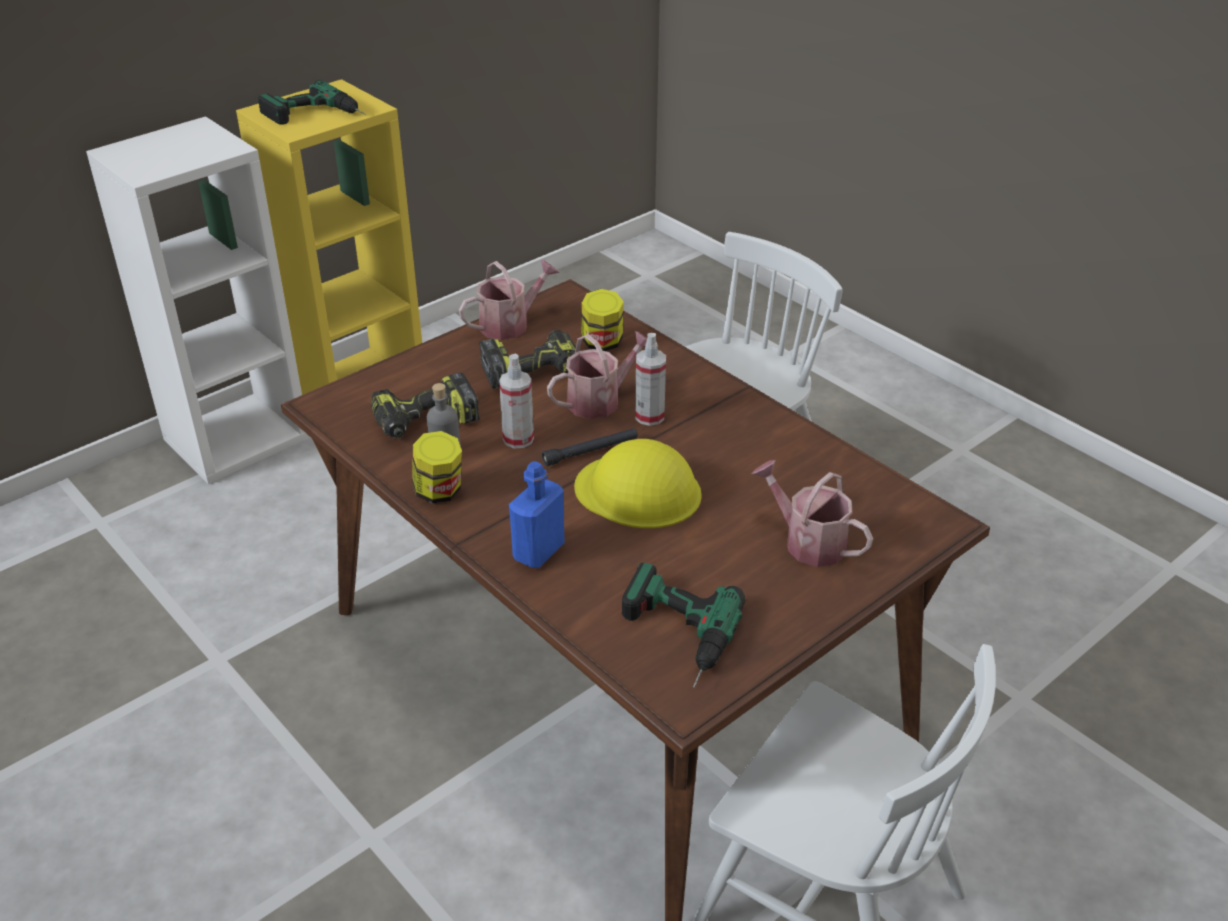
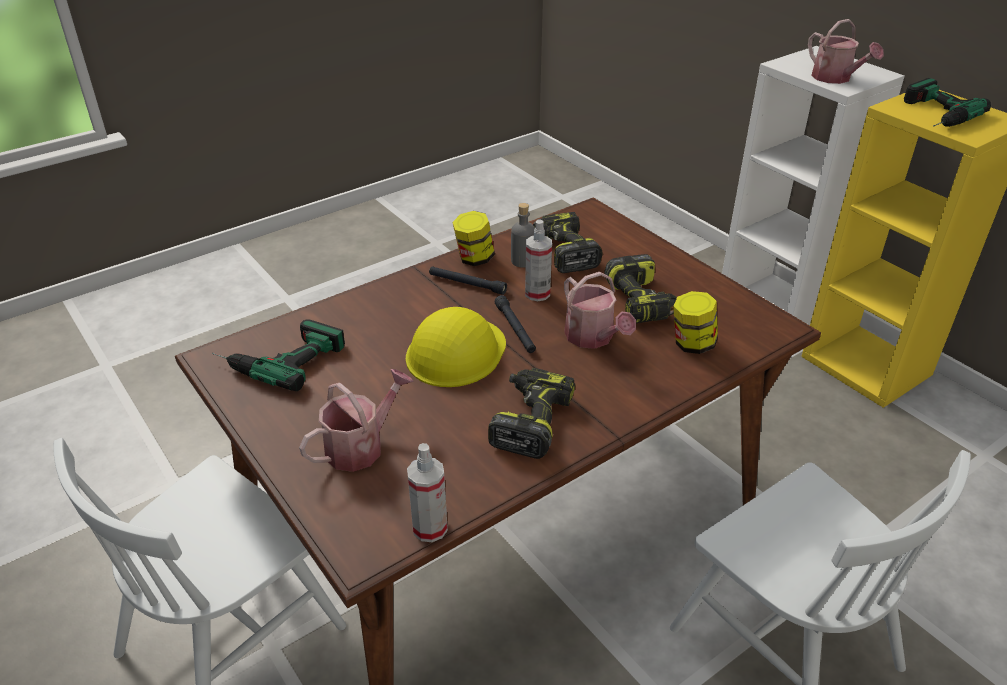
camera: 95 degrees right, 0 degrees up
watering can [459,260,559,340] -> watering can moved to [808,19,884,84]
blue bottle [509,461,565,568] -> none
spray bottle [635,333,666,426] -> spray bottle moved to [407,443,448,542]
none -> black flashlight [429,266,507,295]
none -> power drill [488,367,575,459]

